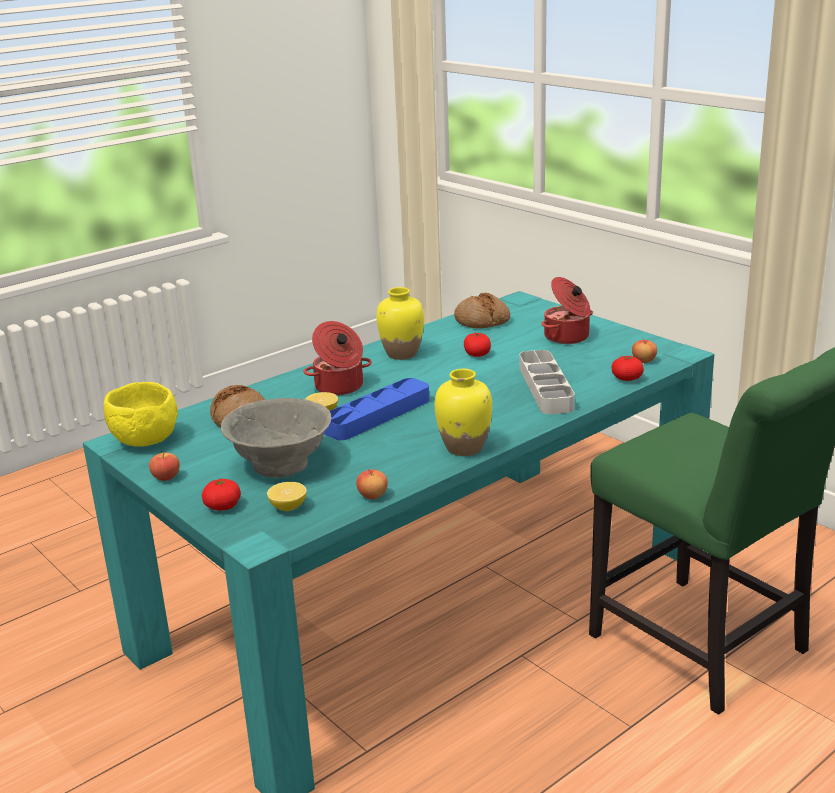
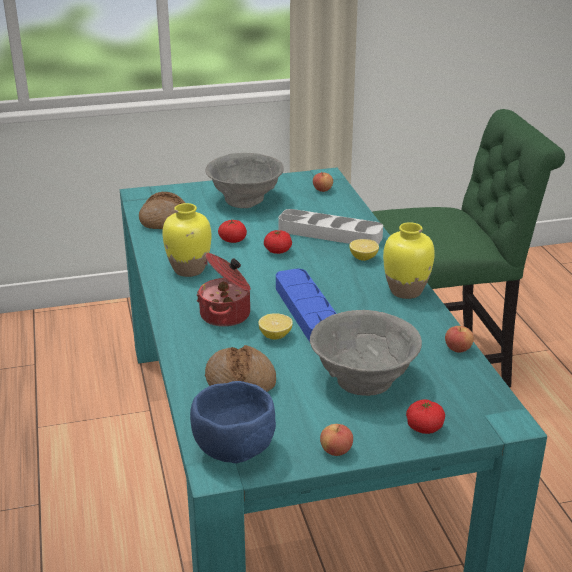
camera: 65 degrees left, 5 degrees up
yellow bowl [104,382,178,447] -> blue bowl [190,381,276,464]
lemon [267,482,307,511] -> lemon moved to [350,239,379,261]
cooking pot [541,277,593,344] -> grey bowl [205,153,284,208]
tomato [612,356,644,381] -> tomato moved to [264,230,292,254]

